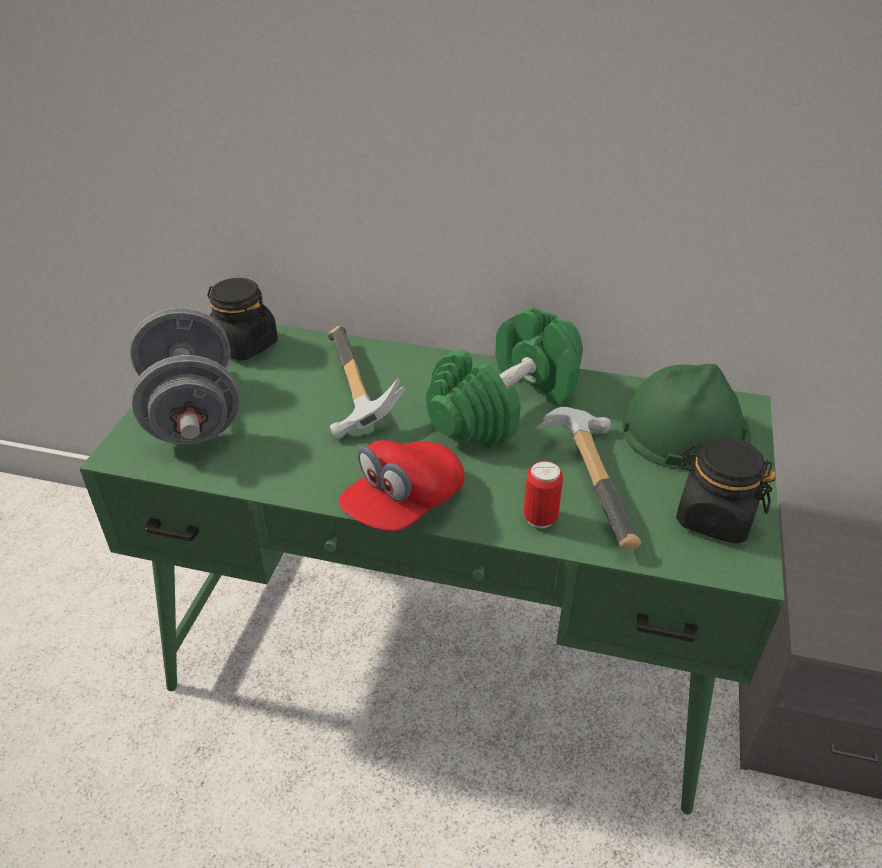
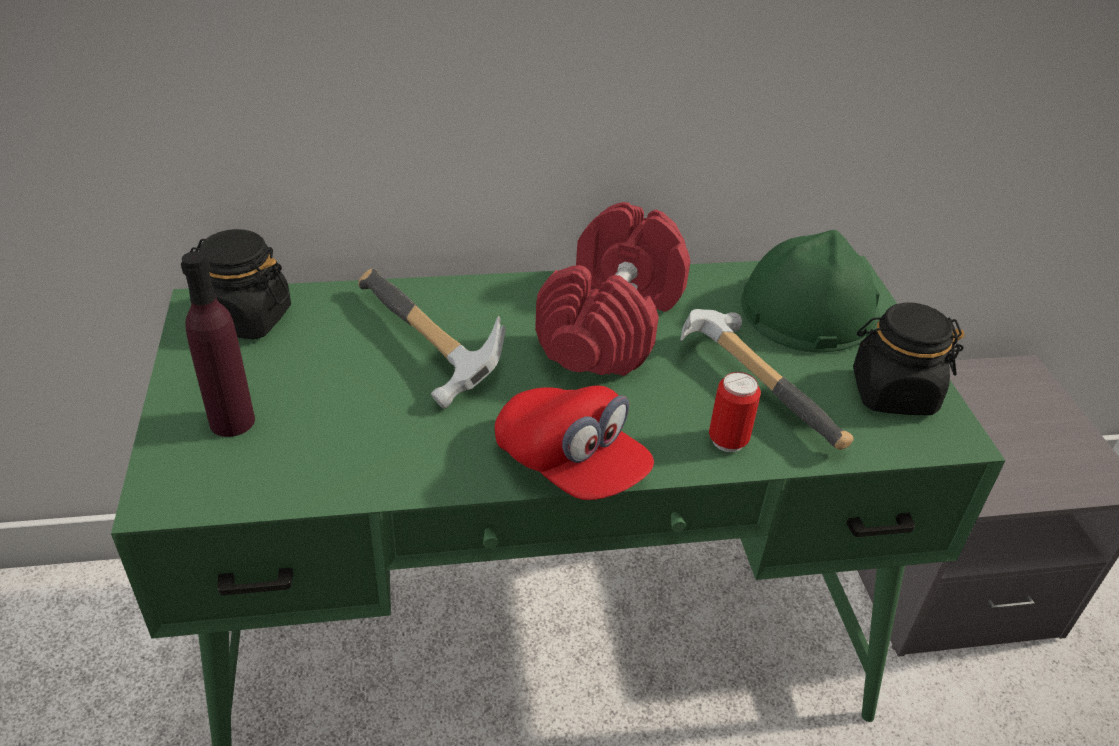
camera: 25 degrees left, 0 degrees up
grey dumbbell [130,308,240,444] -> purple bottle [181,251,255,437]
red cap [339,440,464,531] -> red cap turned 60 degrees counterclockwise [495,385,654,500]
green dumbbell [426,308,583,448] -> red dumbbell [535,202,690,376]

